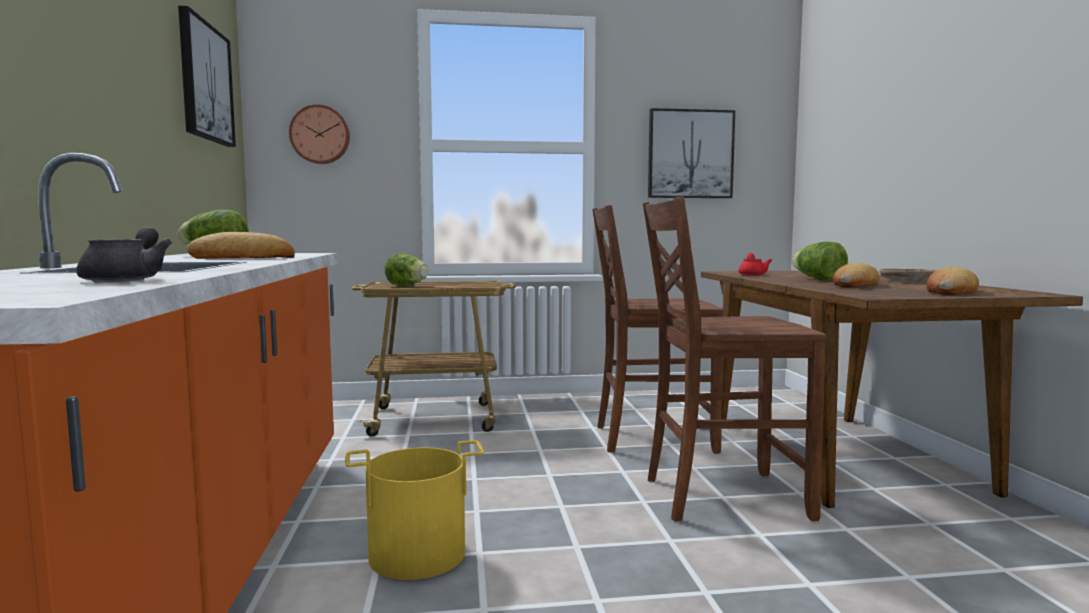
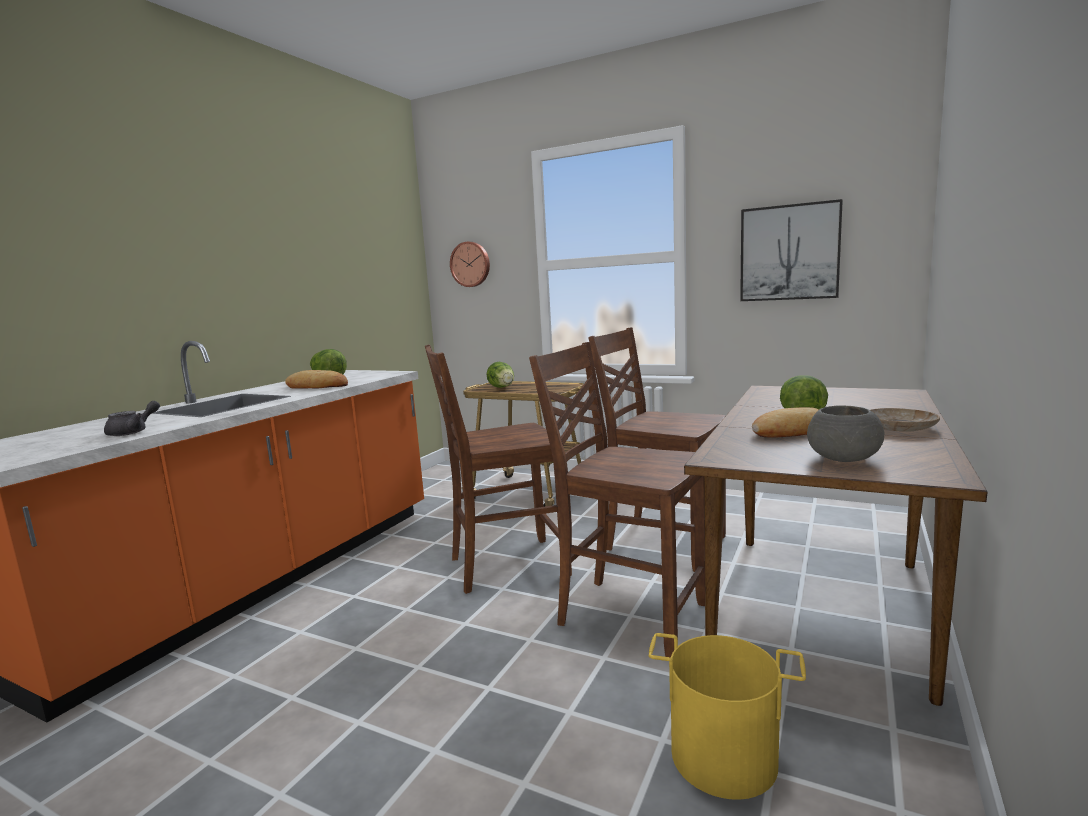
camera: 35 degrees right, 5 degrees up
picture [178,6,236,147] -> none
yellow bucket [345,440,484,580] -> yellow bucket moved to [649,633,806,800]
red teapot [738,253,772,276] -> none
bread [926,267,979,294] -> grey bowl [807,406,884,462]
none -> brown chair [425,344,572,594]

